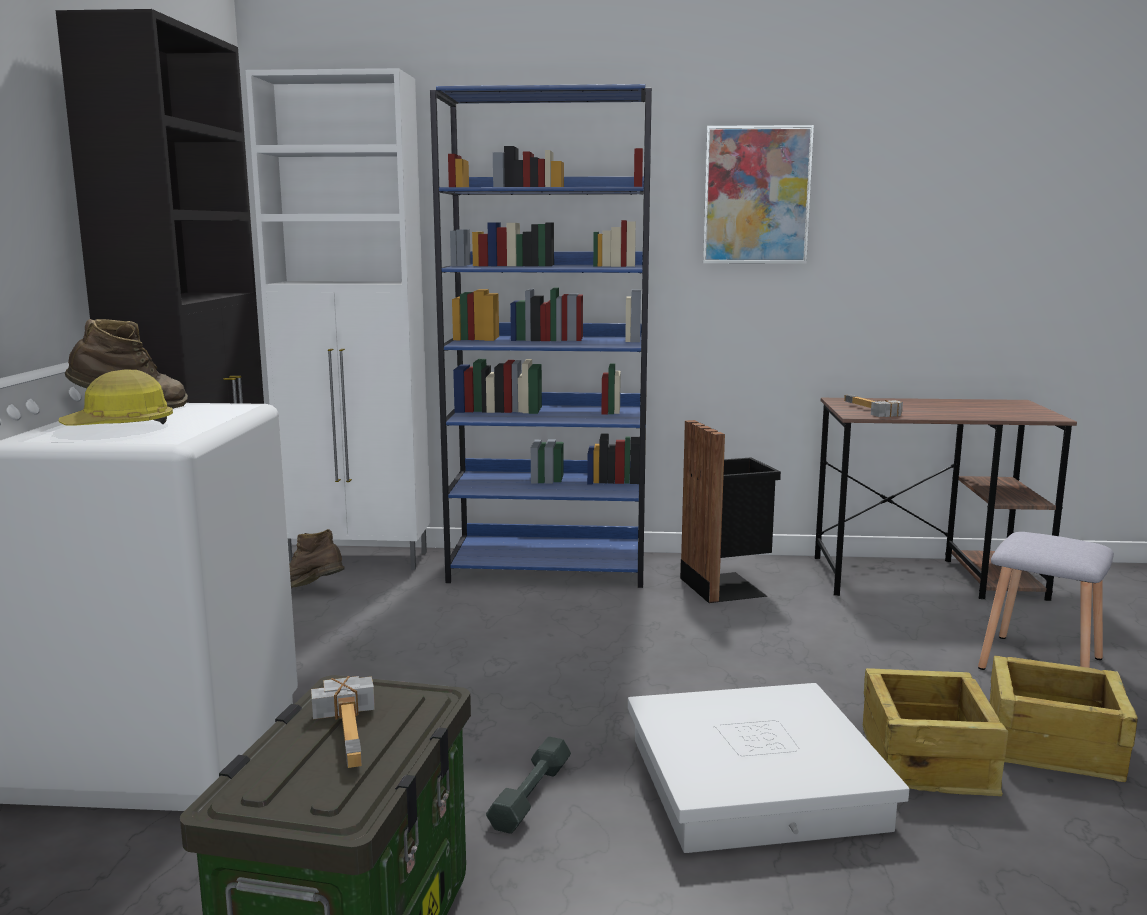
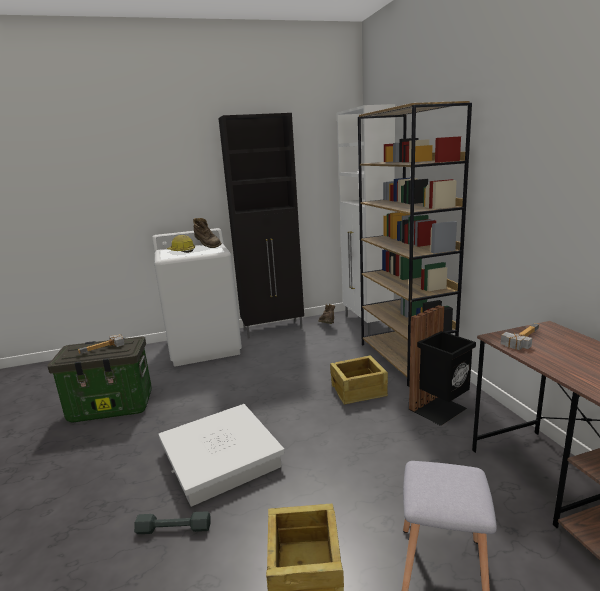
camera: 70 degrees right, 5 degrees up
blue bookcase [430,84,652,588] -> brown bookcase [358,101,472,387]
grey dumbbell [486,737,571,834] -> grey dumbbell moved to [134,512,211,534]
picture [703,125,814,264] -> none
crate [863,668,1008,796] -> crate moved to [330,355,388,405]

